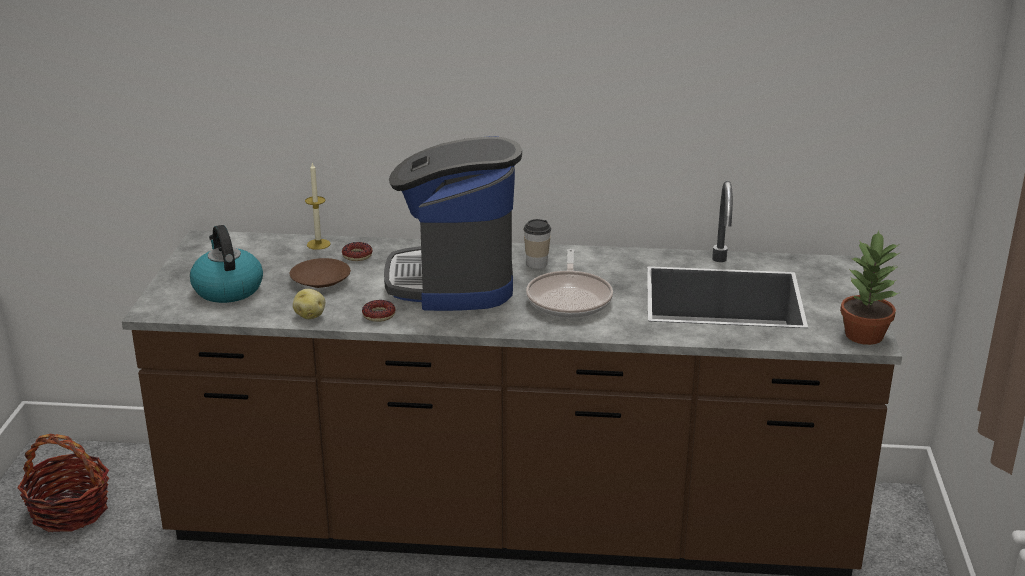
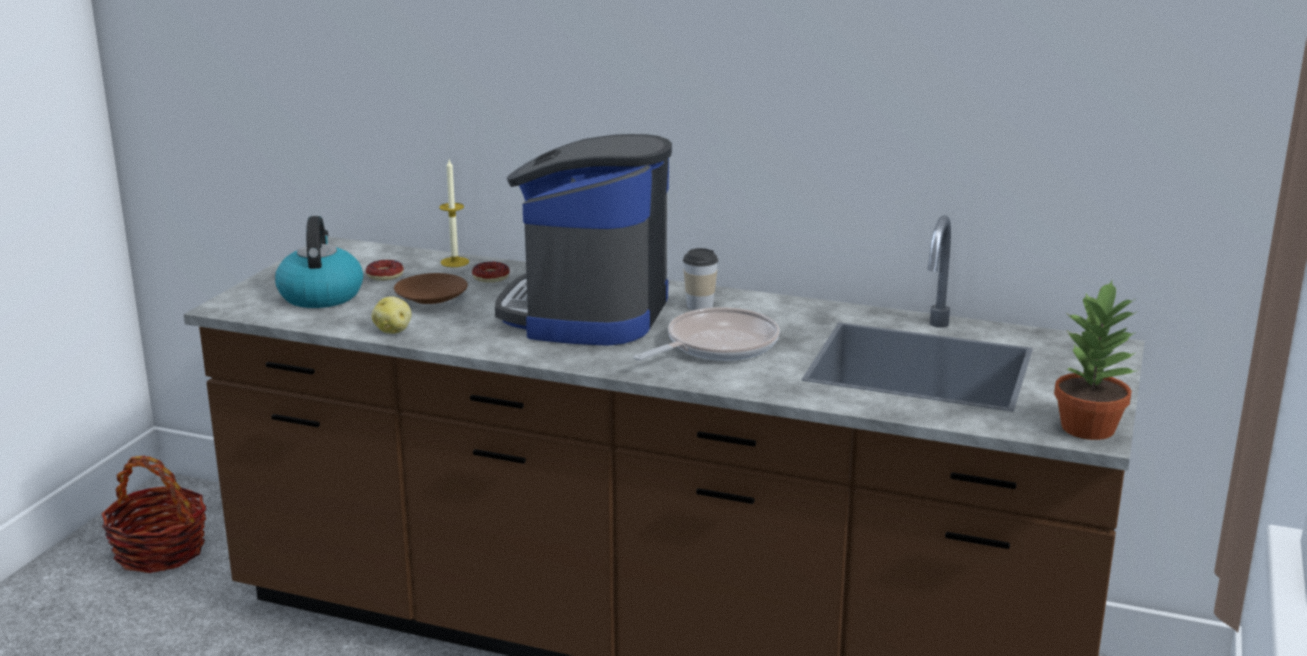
camera: 15 degrees right, 5 degrees down
donut [362,300,396,322] -> donut moved to [366,260,404,281]
frying pan [526,249,613,318] -> frying pan turned 150 degrees counterclockwise [634,307,780,361]

